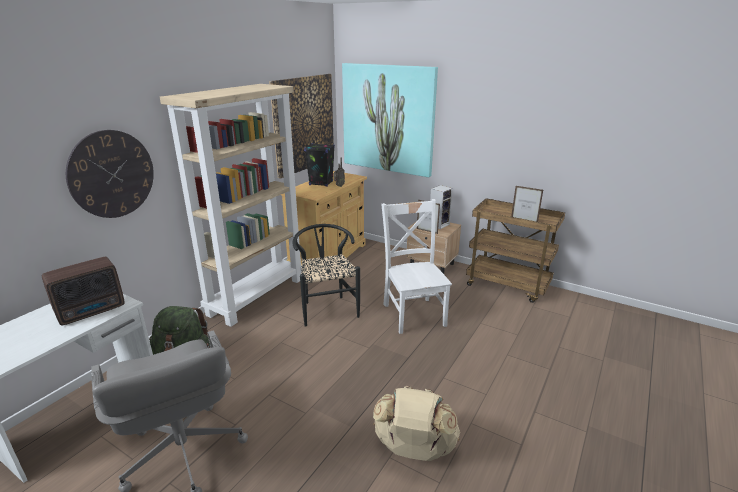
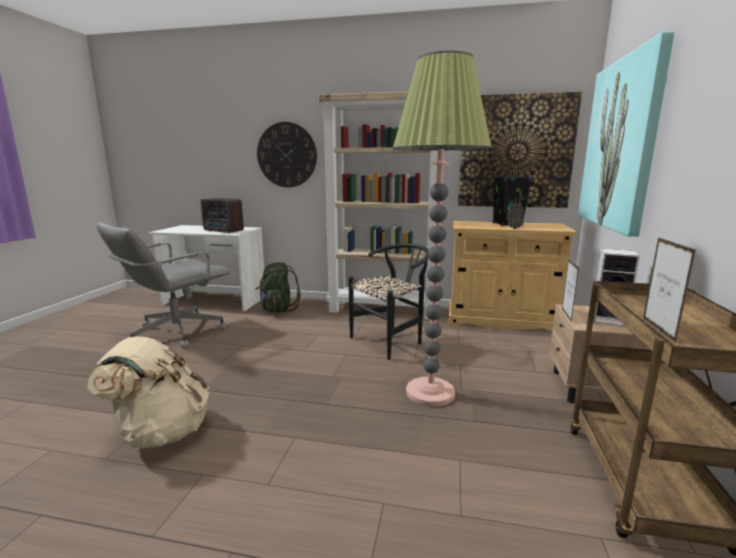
camera: 70 degrees right, 10 degrees down
white chair [381,199,452,334] -> floor lamp [393,51,492,406]

